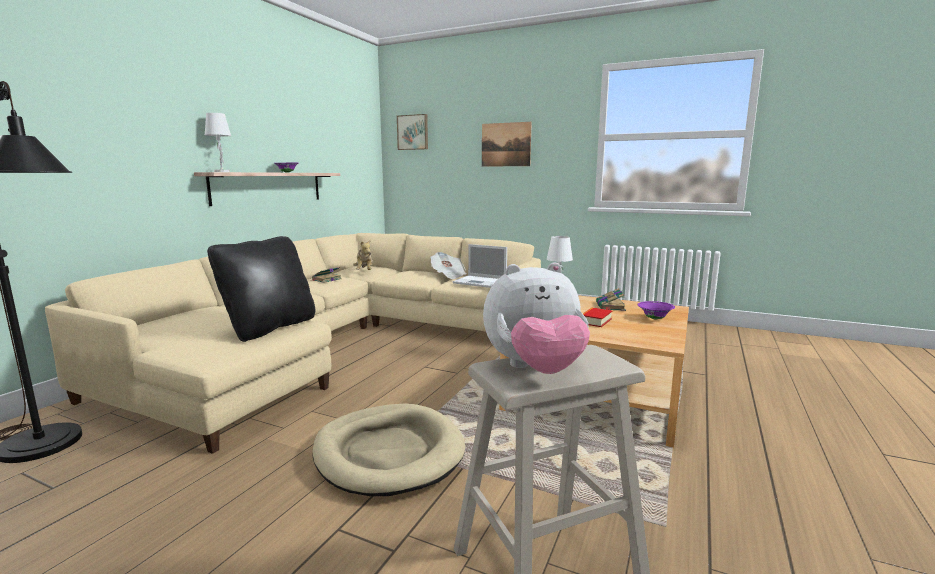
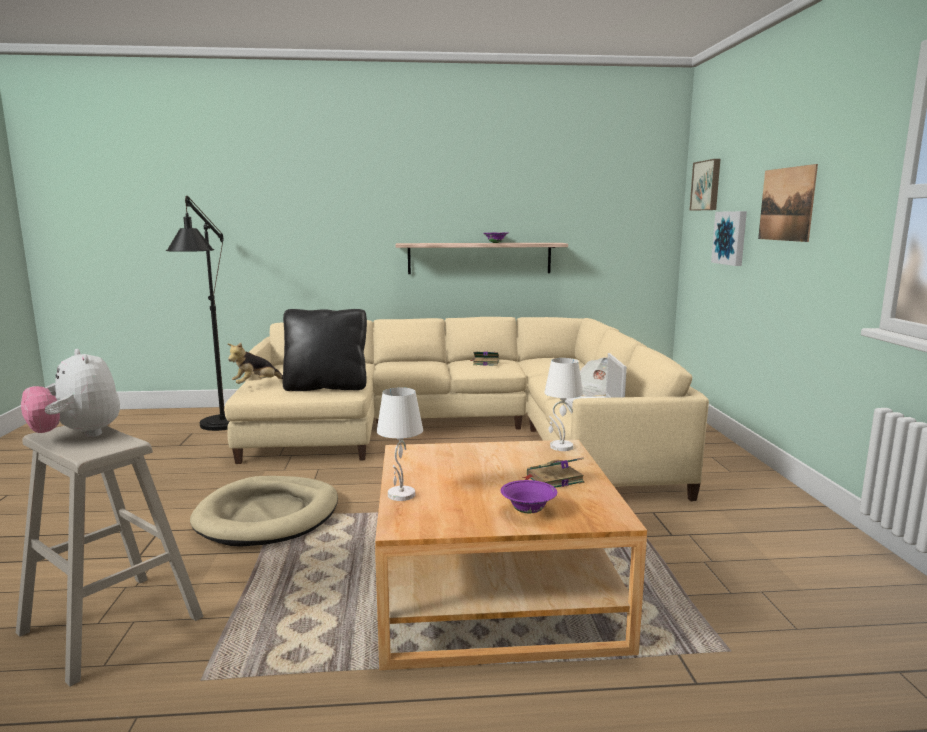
camera: 60 degrees right, 0 degrees up
white table lamp [205,113,231,172] -> white table lamp moved to [377,388,423,501]
plush toy [353,239,373,270] -> plush toy moved to [227,343,283,384]
book [583,308,612,327] -> none
none -> picture [711,211,747,266]

